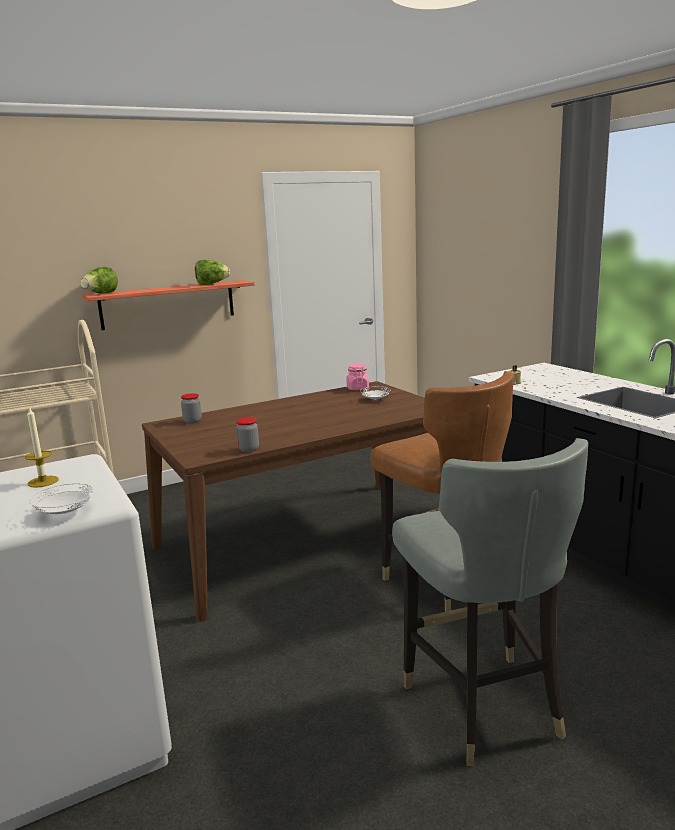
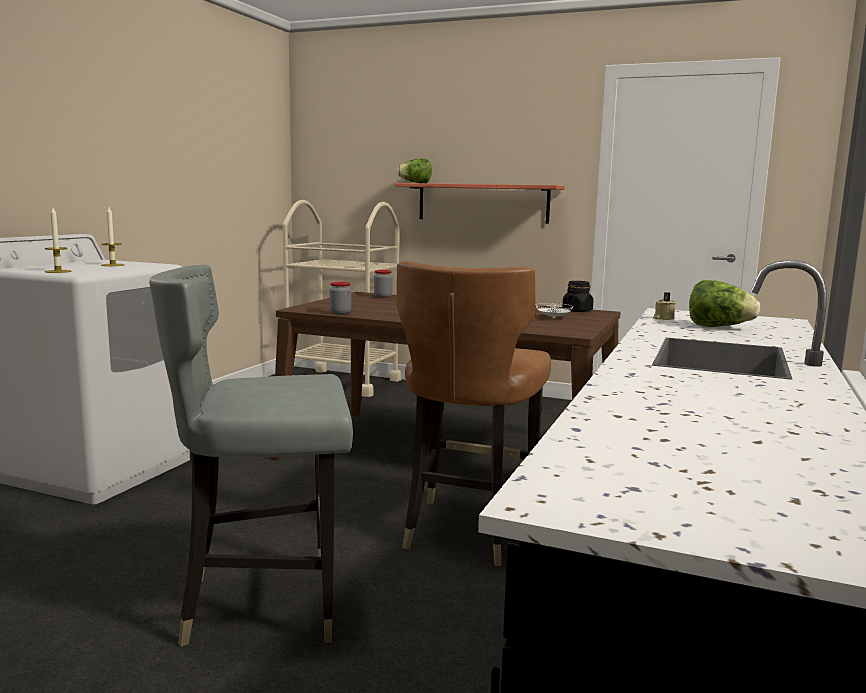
camera: 50 degrees right, 5 degrees down
white plate [30,483,94,514] -> candle [45,208,72,273]
lettuce [195,260,230,285] -> lettuce moved to [689,280,760,327]
pink jar [346,364,369,390] -> black jar [562,281,593,312]
grey chair [392,438,588,766] -> grey chair turned 45 degrees clockwise [149,264,353,647]

